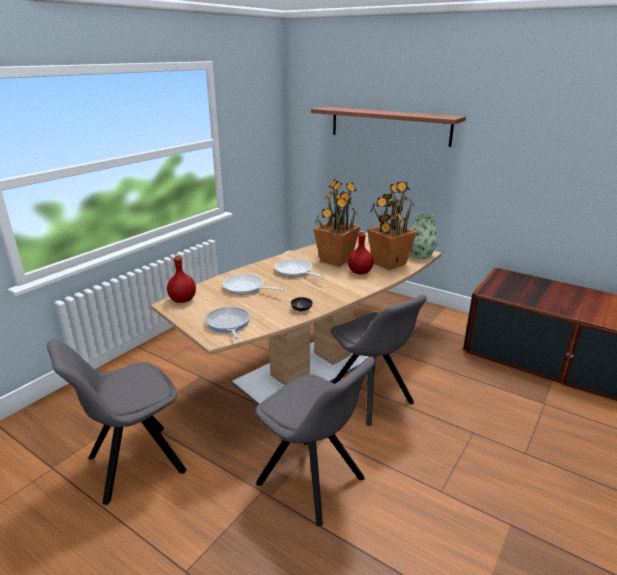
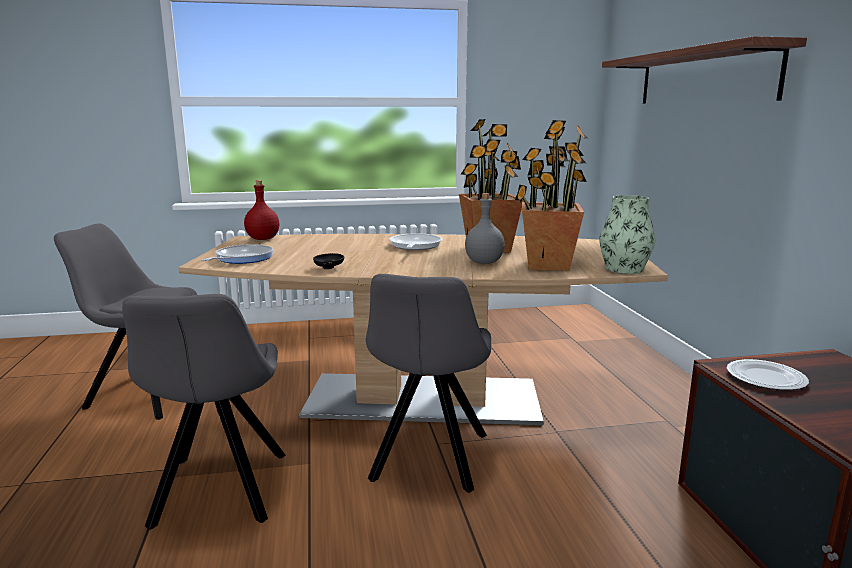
camera: 45 degrees right, 10 degrees down
frying pan [223,274,284,295] -> none
red bottle [348,231,374,274] -> grey bottle [465,193,505,264]
none -> plate [727,359,809,390]

